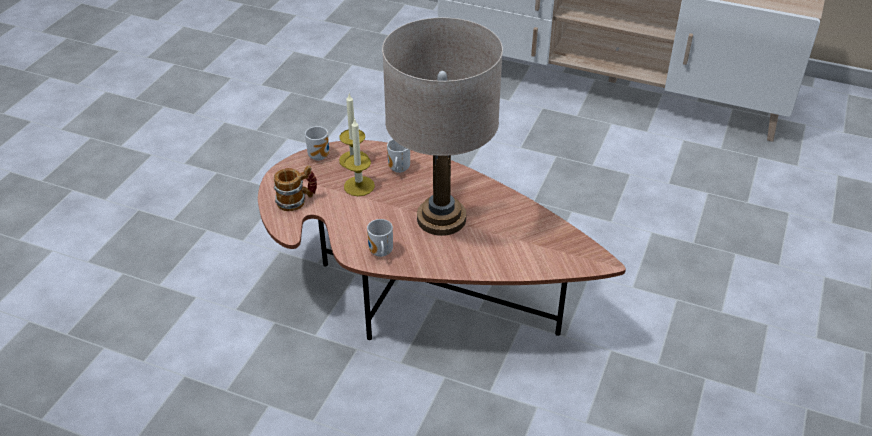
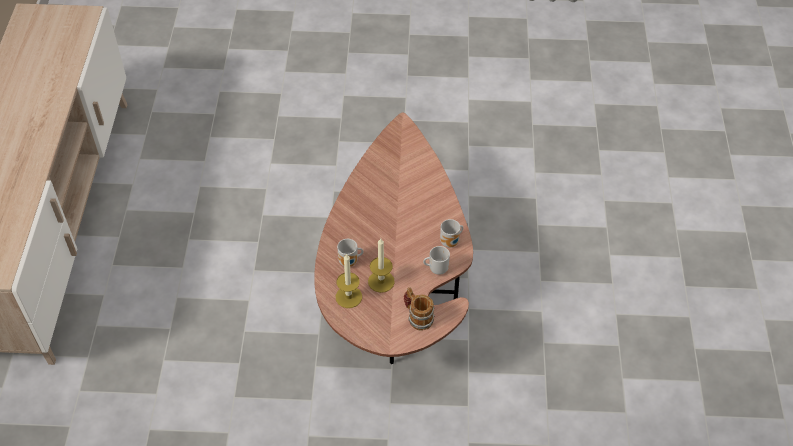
camera: 110 degrees left, 10 degrees up
mug [305,126,329,161] -> mug moved to [423,246,450,275]
beige table lamp [382,18,503,236] -> none

